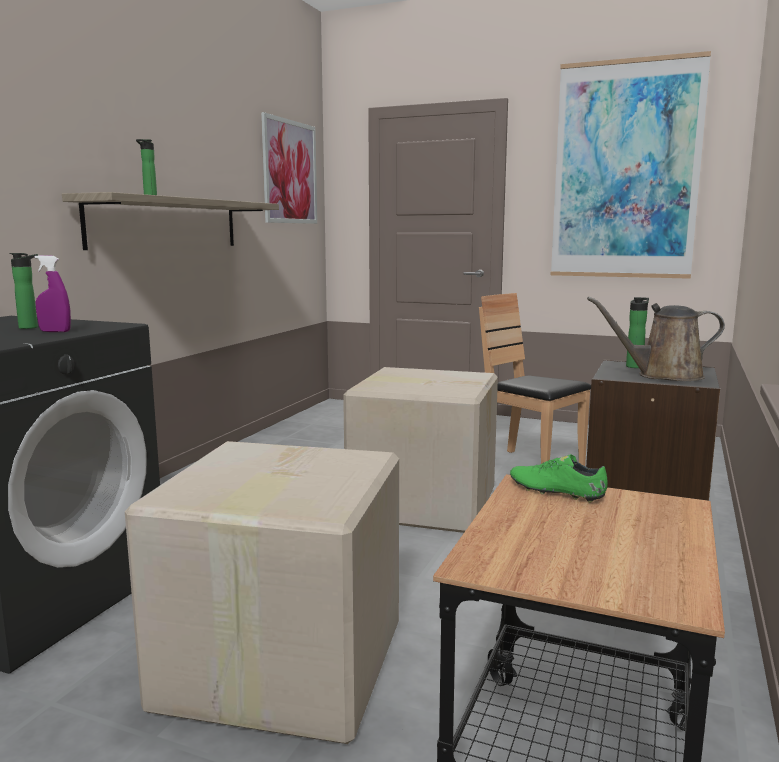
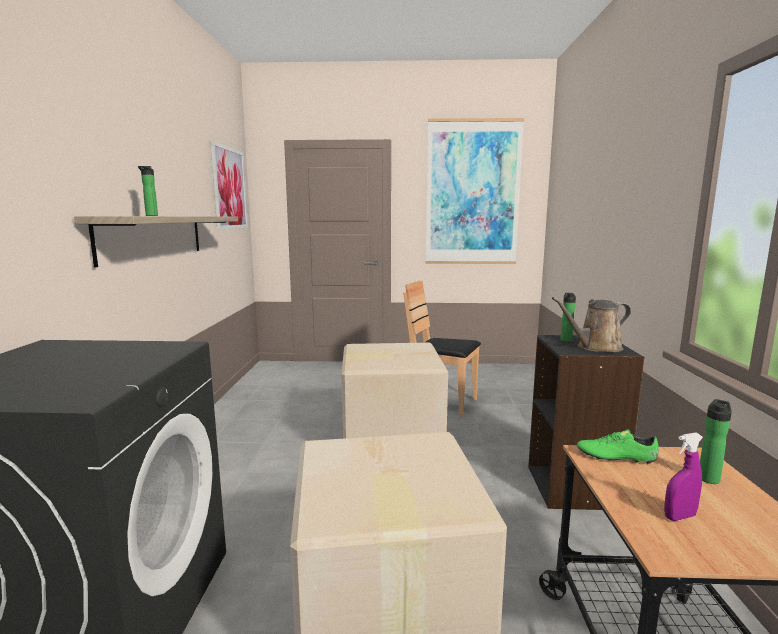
camera: 20 degrees left, 0 degrees up
bottle [10,253,38,329] -> bottle moved to [700,399,732,484]
purple spray bottle [35,255,71,332] -> purple spray bottle moved to [664,432,703,521]

